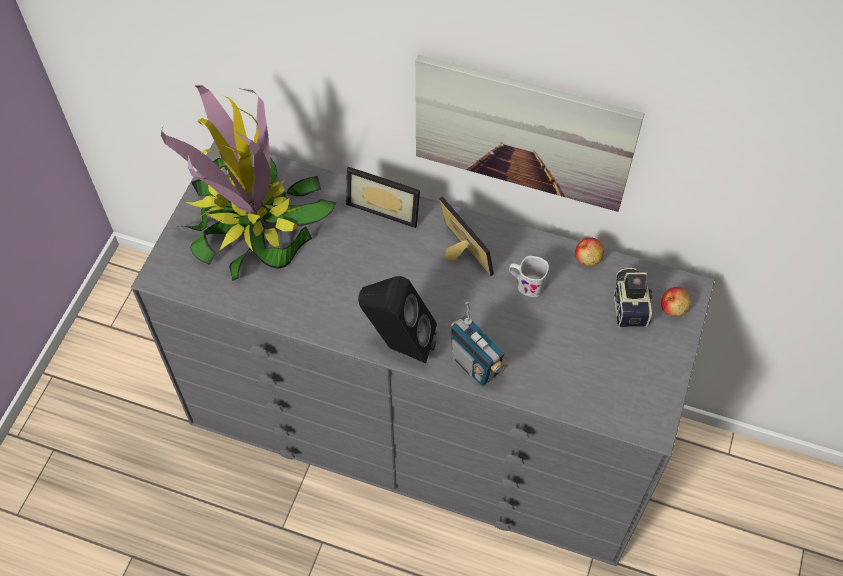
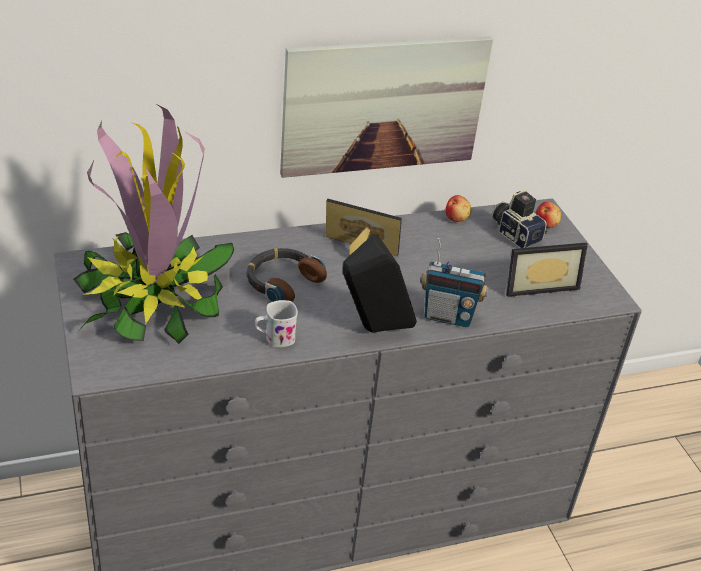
camera: 40 degrees left, 20 degrees down
picture frame [346,167,420,228] -> picture frame moved to [506,243,588,297]
white mug [509,256,549,297] -> white mug moved to [255,300,298,347]
none -> headphones [247,248,327,302]

